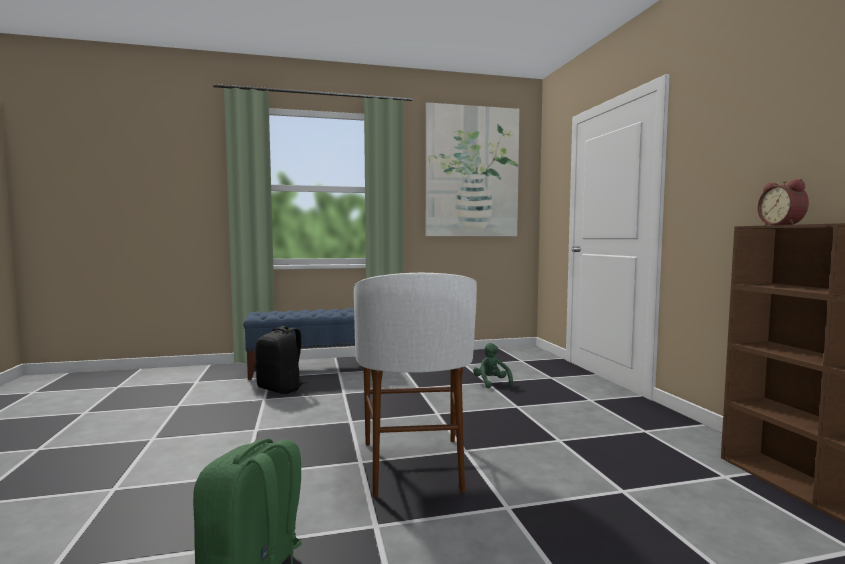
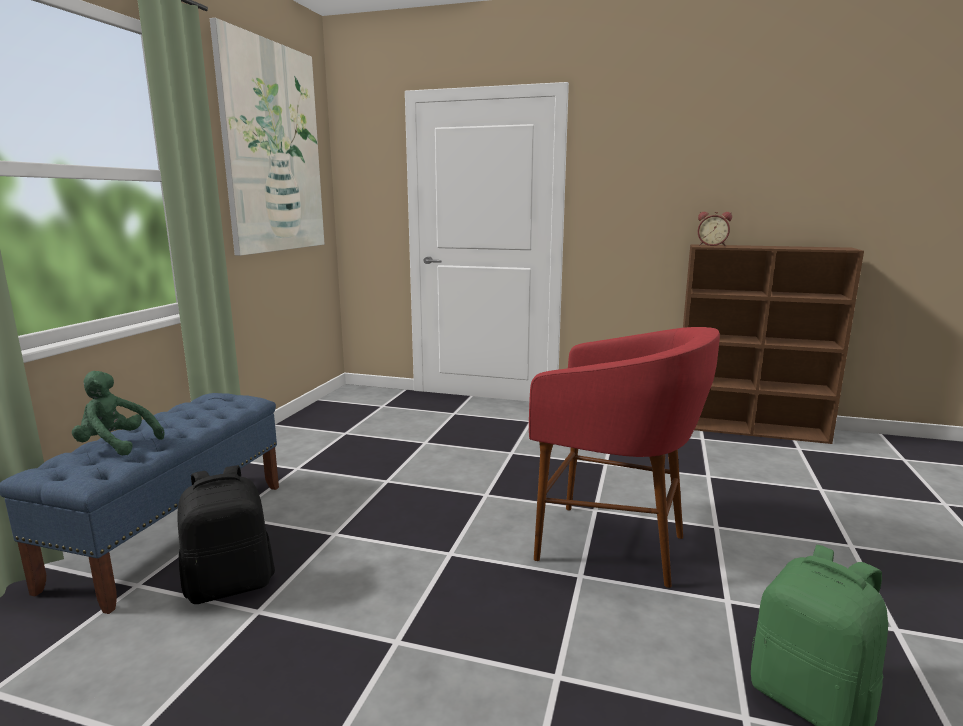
camera: 60 degrees left, 10 degrees up
white stool [354,273,477,497] -> red stool [529,327,720,588]
green plush toy [473,343,513,389] -> green plush toy moved to [72,371,164,456]

